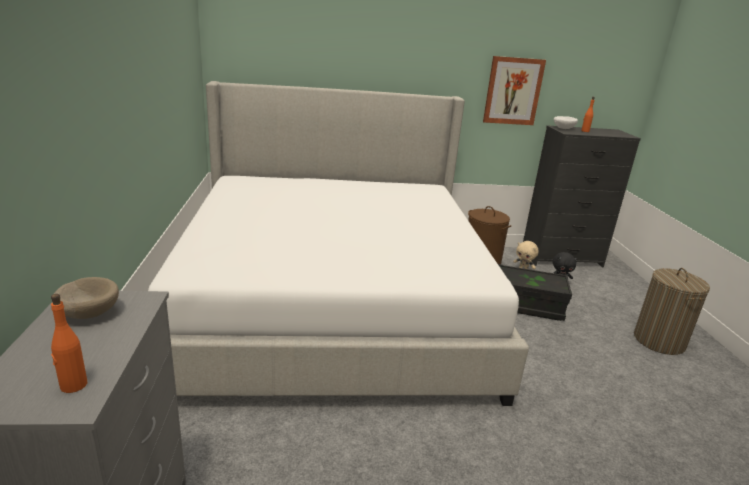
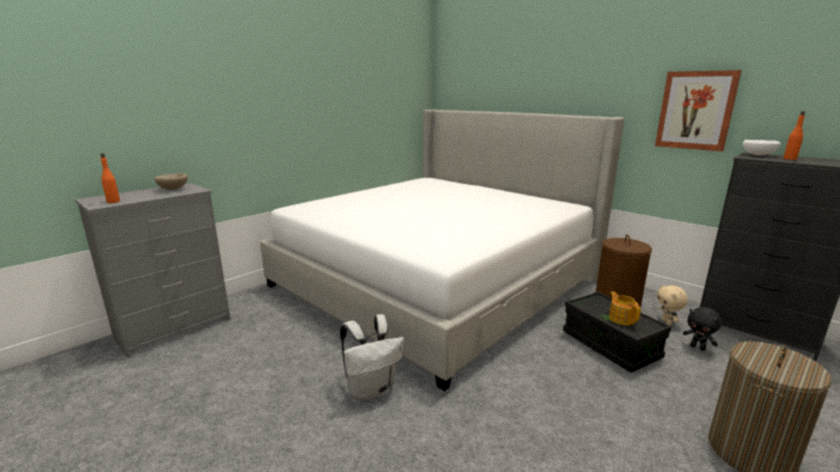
camera: 50 degrees right, 5 degrees down
none -> white backpack [340,314,404,401]
none -> teapot [609,291,641,326]

